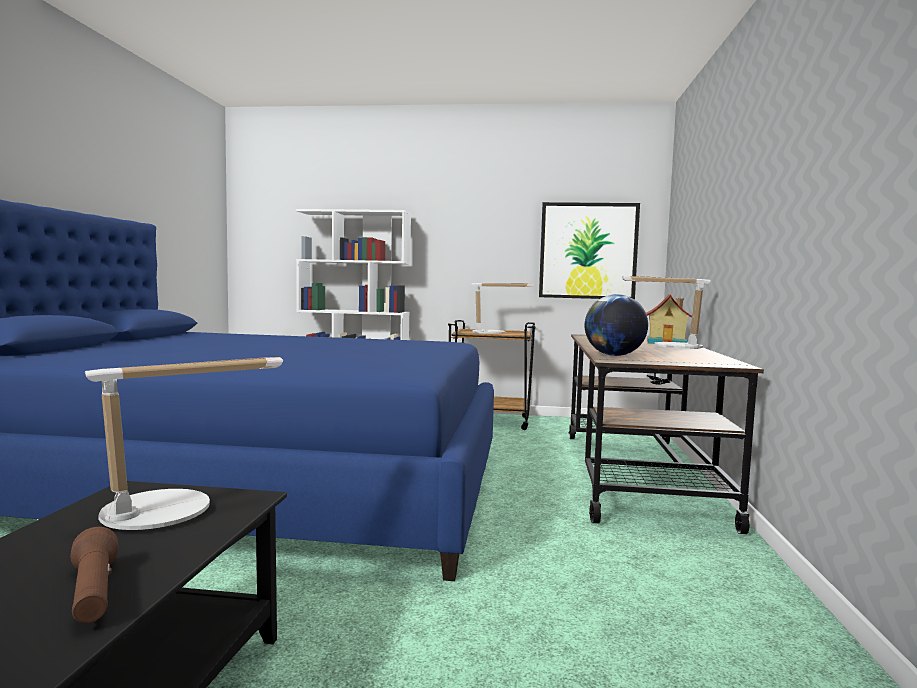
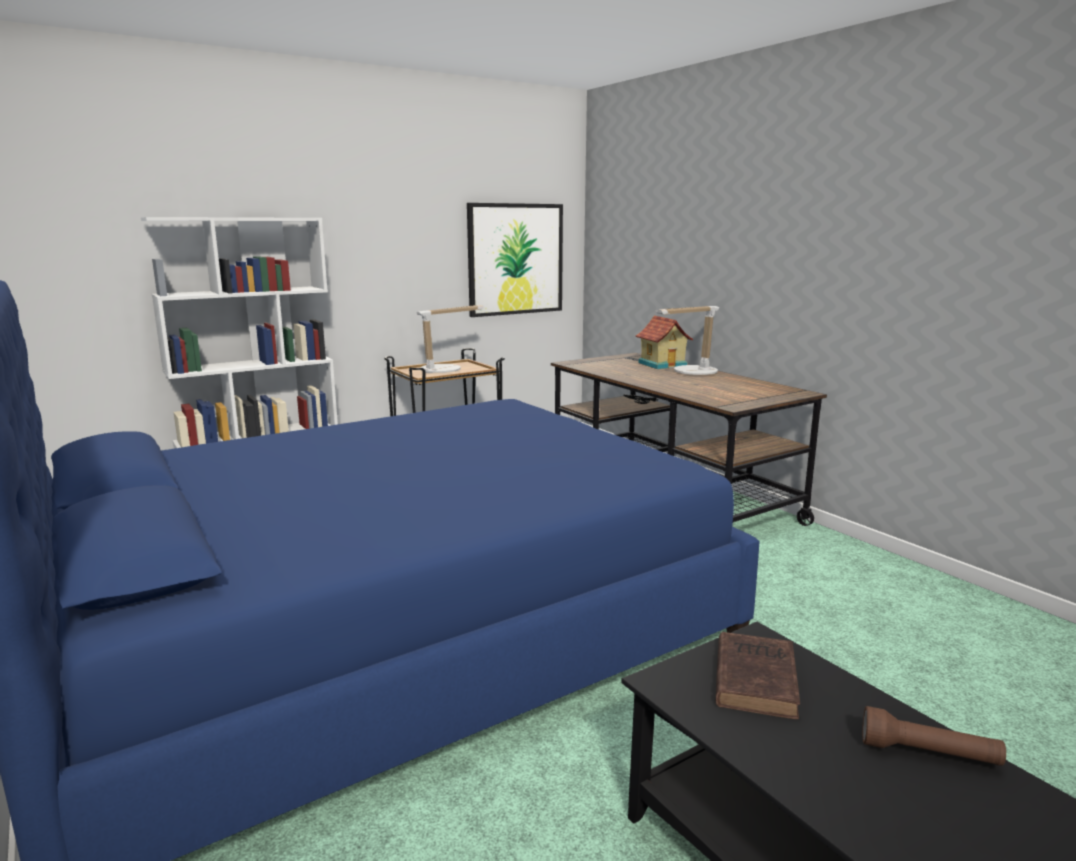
camera: 40 degrees left, 10 degrees up
table lamp [85,357,283,530] -> brown book [716,632,800,719]
globe [585,294,648,356] -> none

